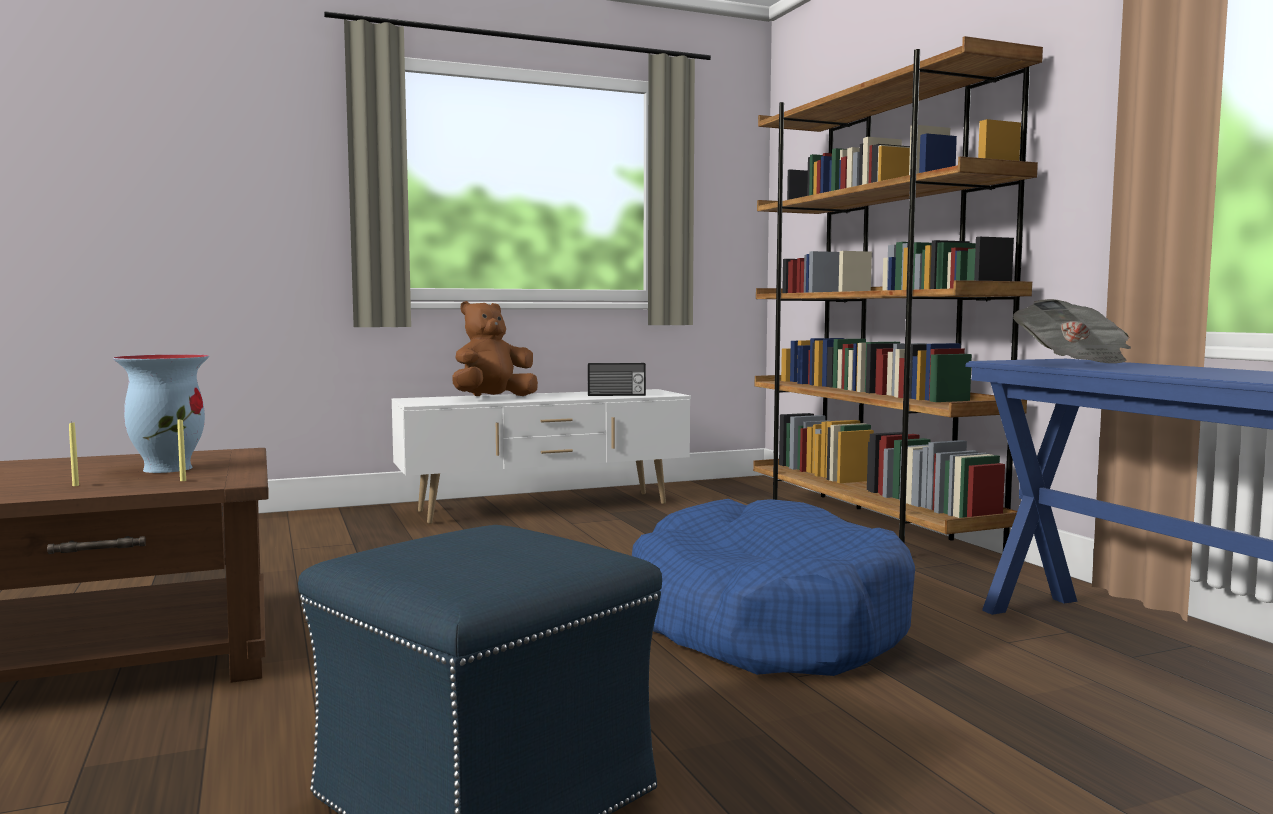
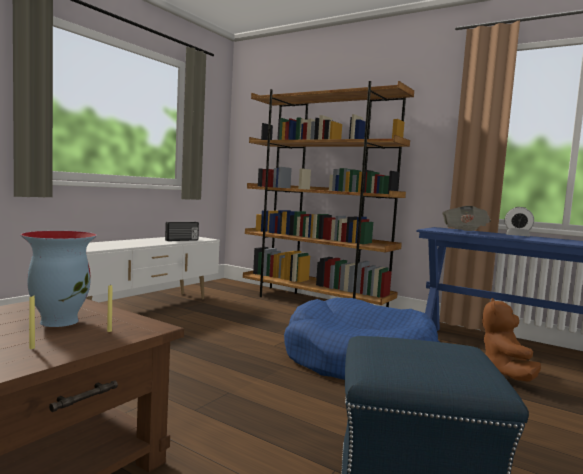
camera: 35 degrees left, 0 degrees up
brown plush toy [452,301,538,396] -> brown plush toy moved to [482,298,541,382]
none -> alarm clock [505,207,534,237]

